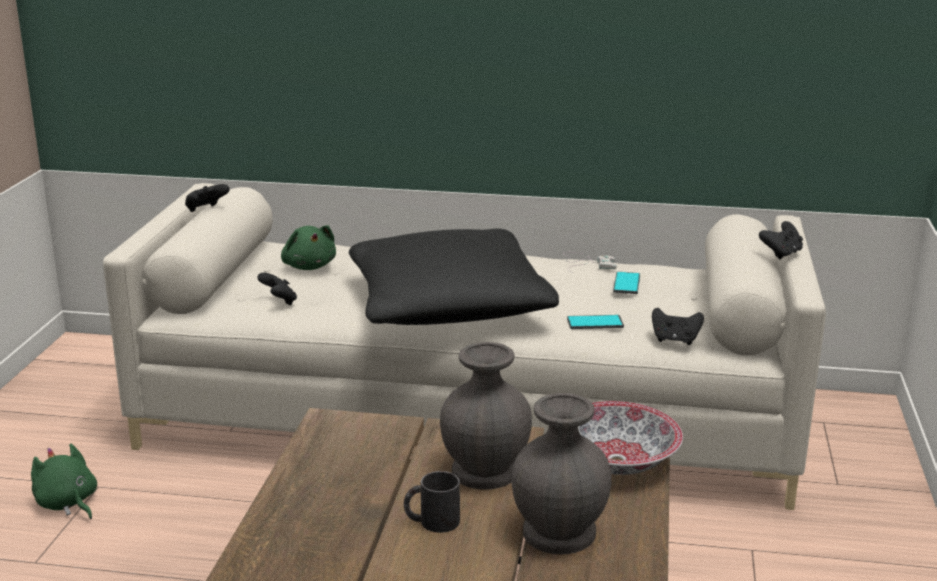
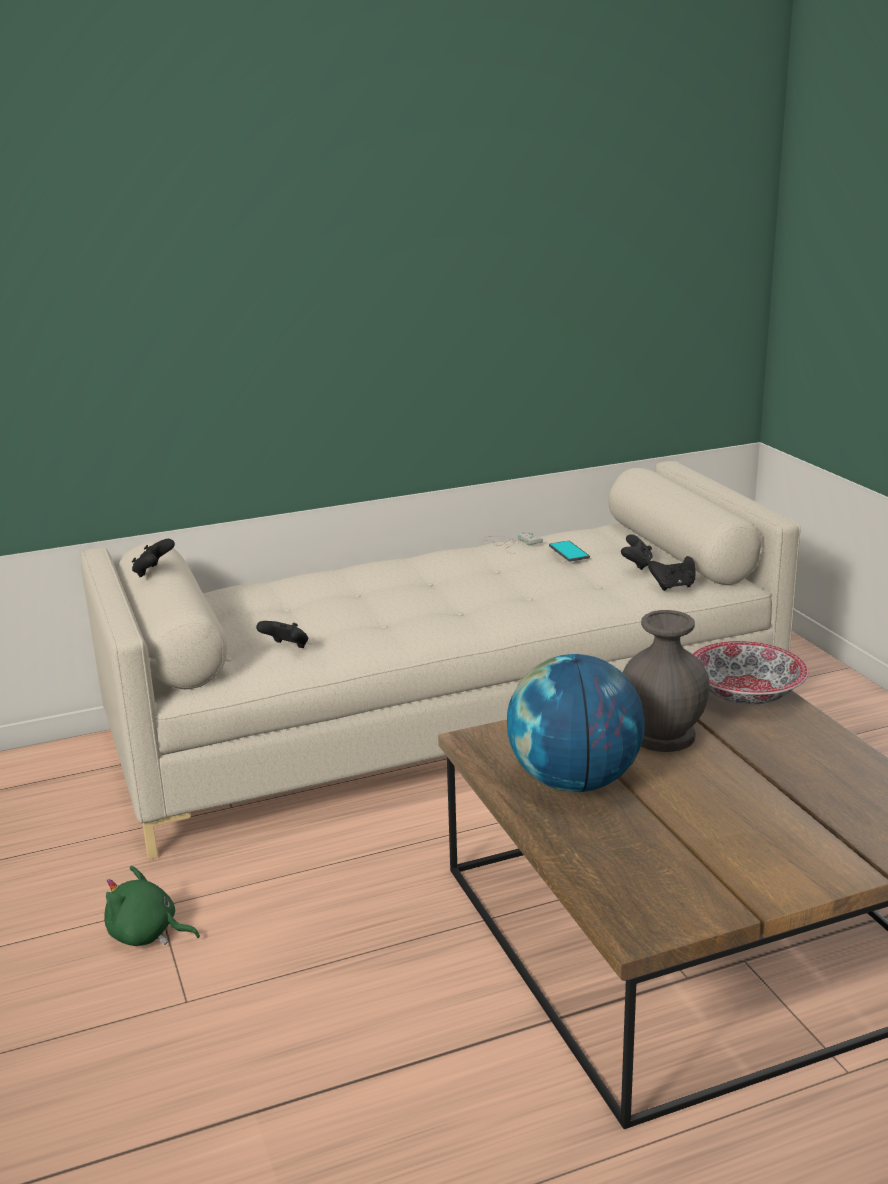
camera: 30 degrees left, 0 degrees up
green plush toy [281,225,336,270] -> none
black pillow [349,229,559,325] -> none
black mug [404,471,460,533] -> none
grey vase [511,393,612,554] -> none
phone [567,315,624,329] -> none
black game controller [759,221,803,259] -> black game controller moved to [621,534,652,570]
none -> globe [507,654,645,792]

